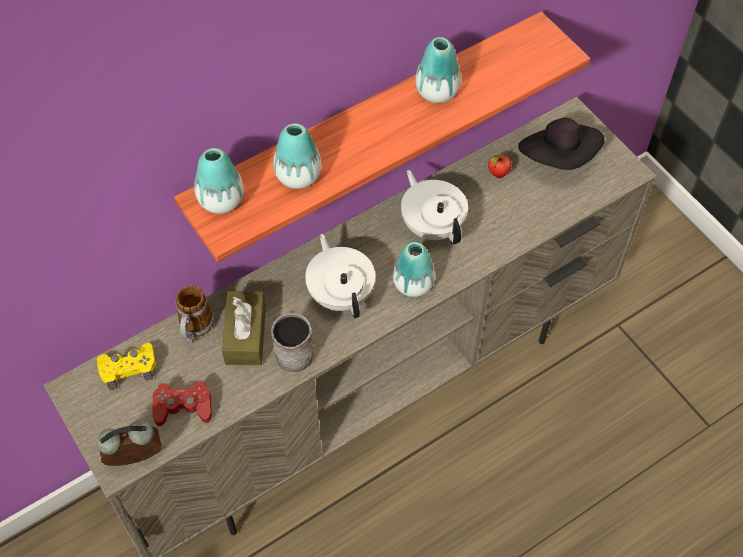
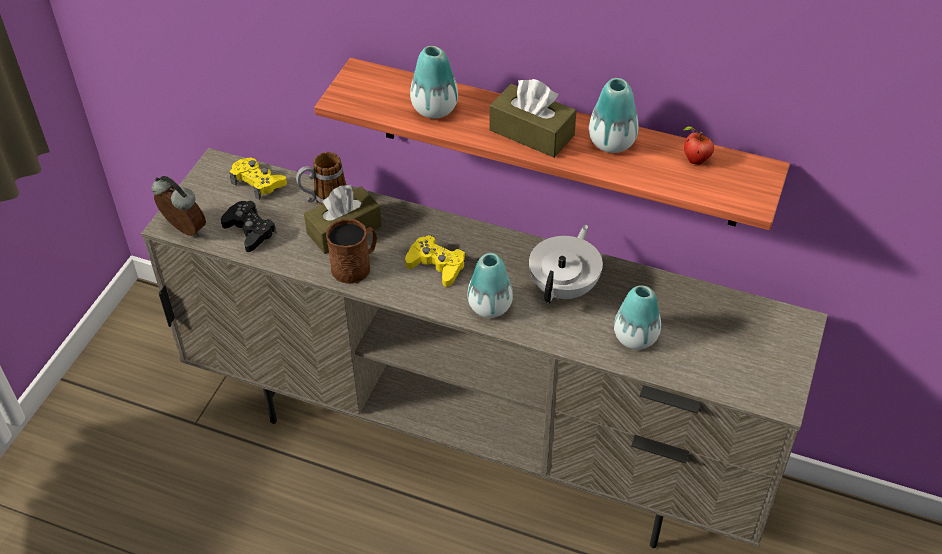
camera: 55 degrees right, 10 degrees down
red game controller [152,381,212,426] -> black game controller [221,201,277,252]
vase [194,148,244,214] -> vase moved to [614,285,661,350]
grey mug [271,310,314,373] -> brown mug [326,218,377,284]
white teapot [305,234,375,318] -> yellow game controller [405,235,465,287]
apple [488,154,512,178] -> apple moved to [683,127,714,165]
black hat [518,117,605,170] -> none
none -> brown tissue box [489,79,576,158]

